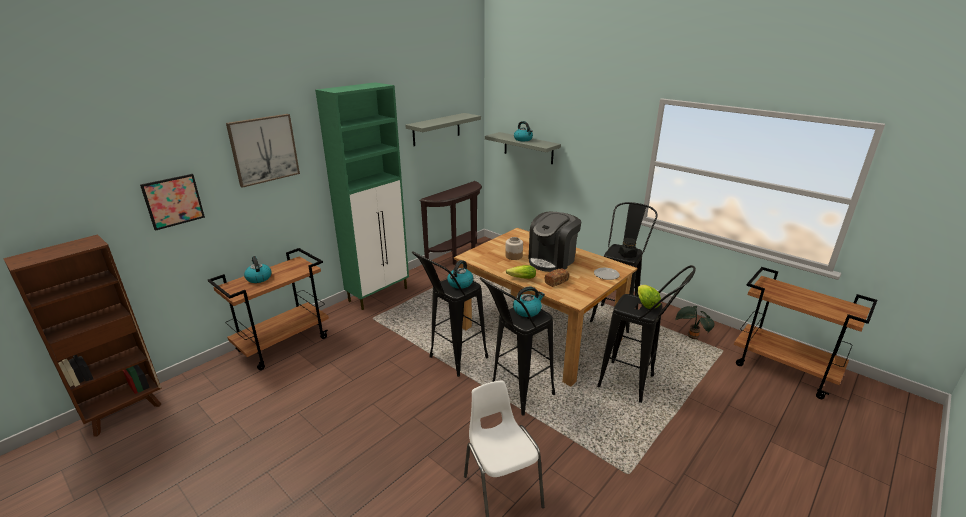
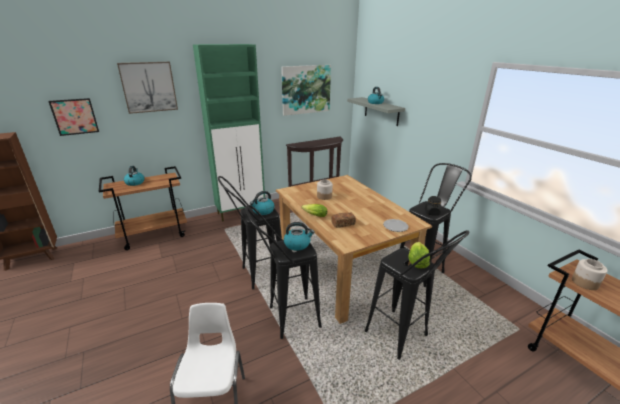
camera: 20 degrees right, 0 degrees up
grey shelf [405,113,481,146] -> picture [281,65,331,116]
coffee machine [528,212,581,272] -> none
potted plant [675,306,715,340] -> none
none -> jar [572,259,608,290]

